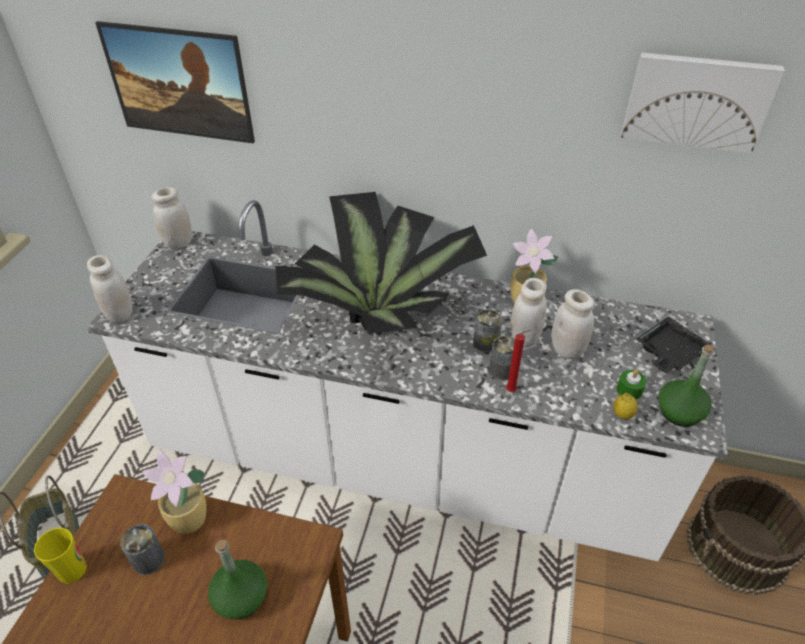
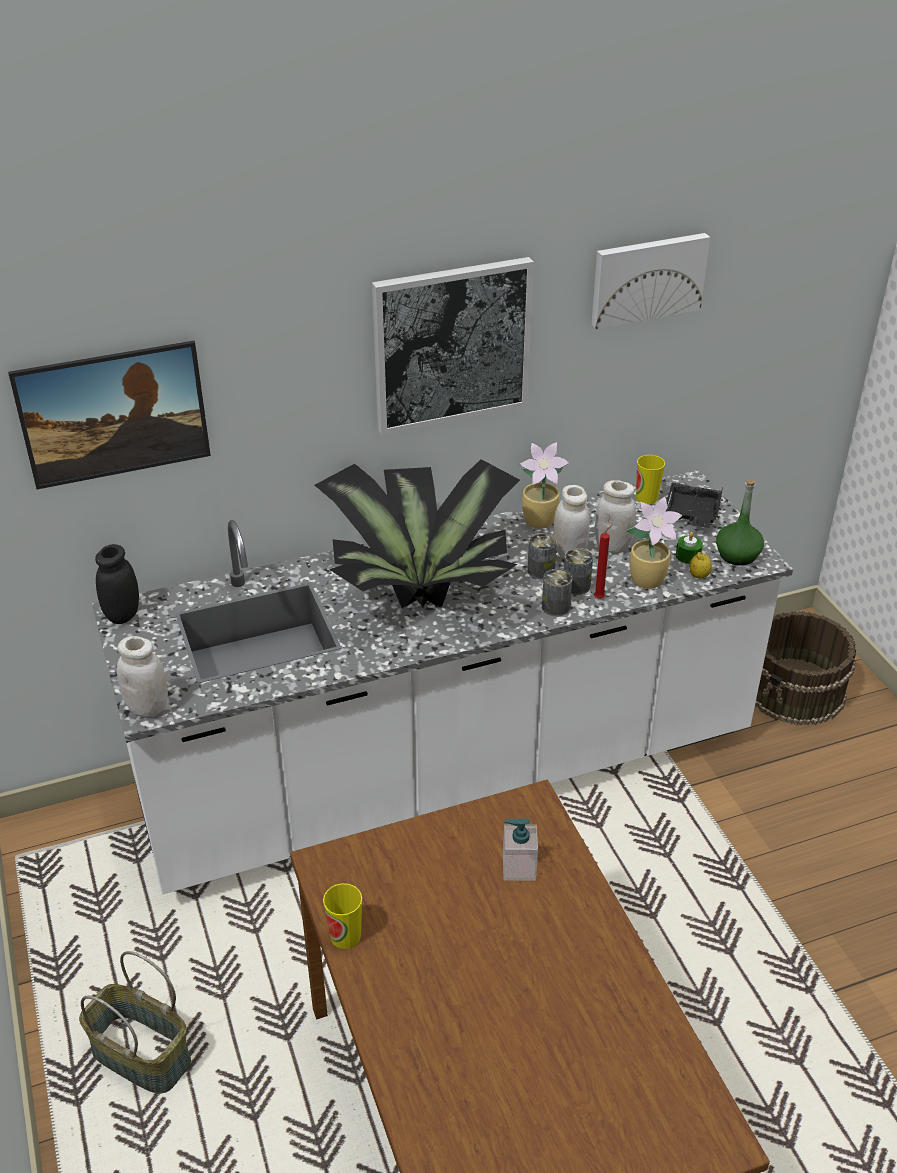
camera: 35 degrees left, 5 degrees down
can [120,524,165,575] -> can moved to [542,569,572,616]
potted plant [143,449,207,534] -> potted plant moved to [626,497,682,589]
white jar [152,187,192,249] -> black jar [95,544,139,624]
green bottle [208,540,267,619] -> soap dispenser [503,818,538,881]
none -> picture [372,257,534,434]
none -> cup [636,455,665,504]

